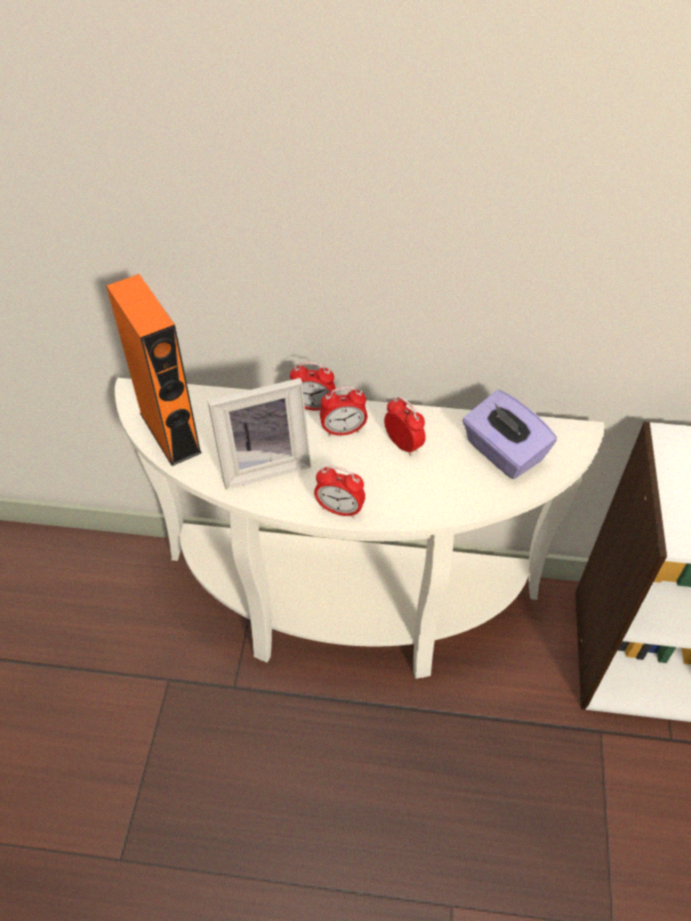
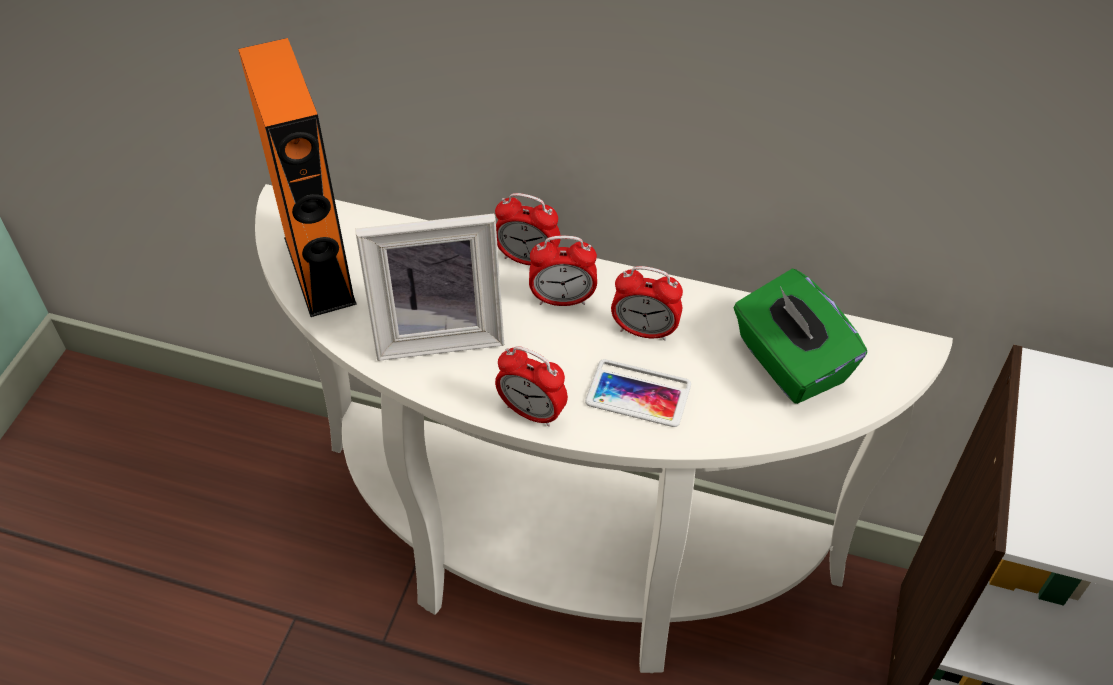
camera: 10 degrees right, 0 degrees up
alarm clock [384,396,426,456] -> alarm clock turned 135 degrees clockwise [611,266,683,341]
purple tissue box [463,390,557,479] -> green tissue box [733,269,867,404]
none -> phone [585,359,691,427]

